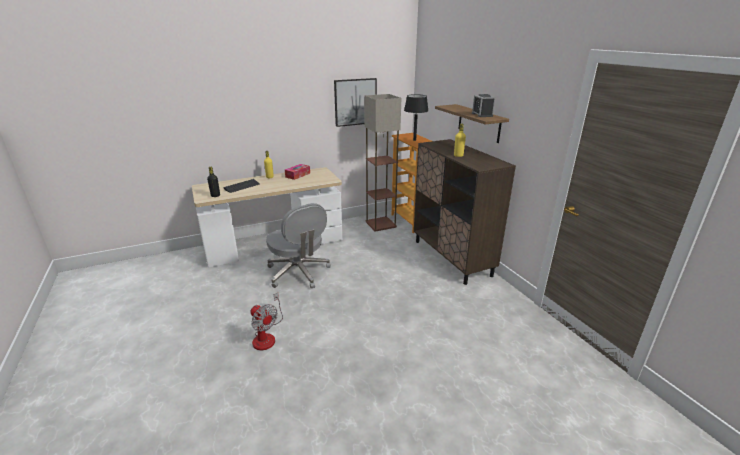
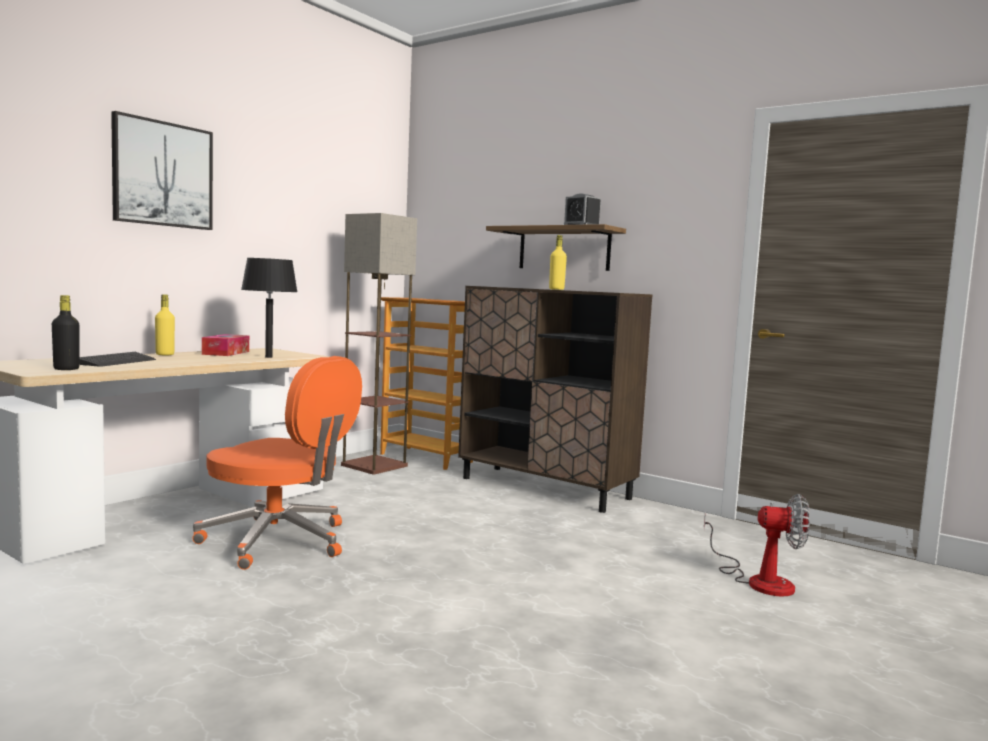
camera: 30 degrees left, 20 degrees down
fan [250,292,283,350] -> fan moved to [704,494,810,597]
grey office chair [266,203,331,288] -> orange office chair [192,356,362,570]
picture [334,78,377,127] -> picture moved to [111,111,213,230]
black table lamp [404,94,428,141] -> black table lamp moved to [241,258,298,358]

